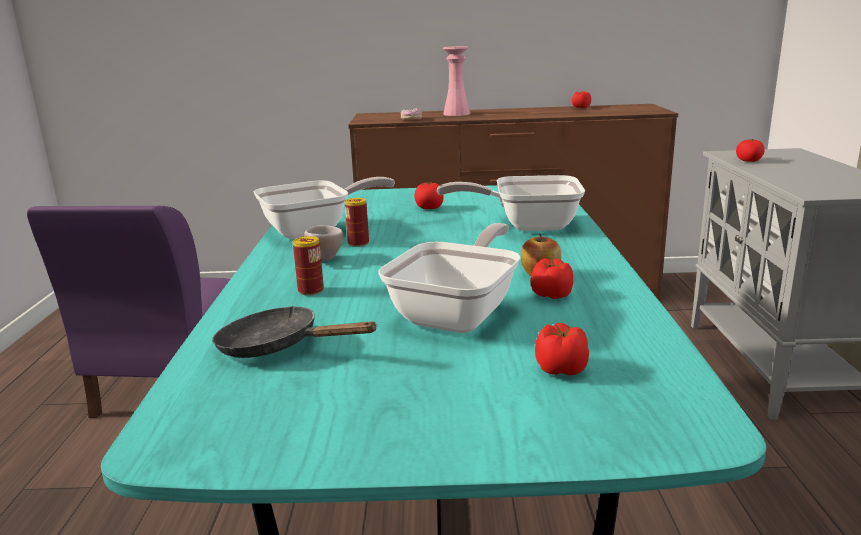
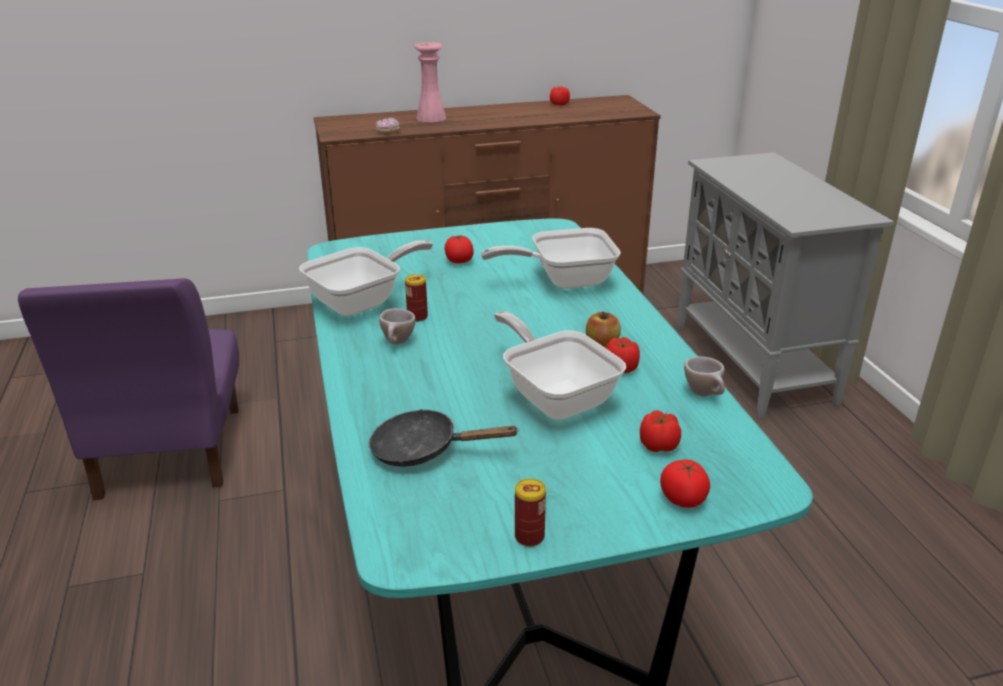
camera: 15 degrees left, 10 degrees up
can [293,236,324,296] -> can moved to [515,479,546,547]
frying pan [378,223,521,333] -> frying pan turned 45 degrees counterclockwise [494,311,626,420]
tomato [736,139,765,162] -> tomato moved to [660,460,710,508]
none -> beige cup [684,356,725,396]

